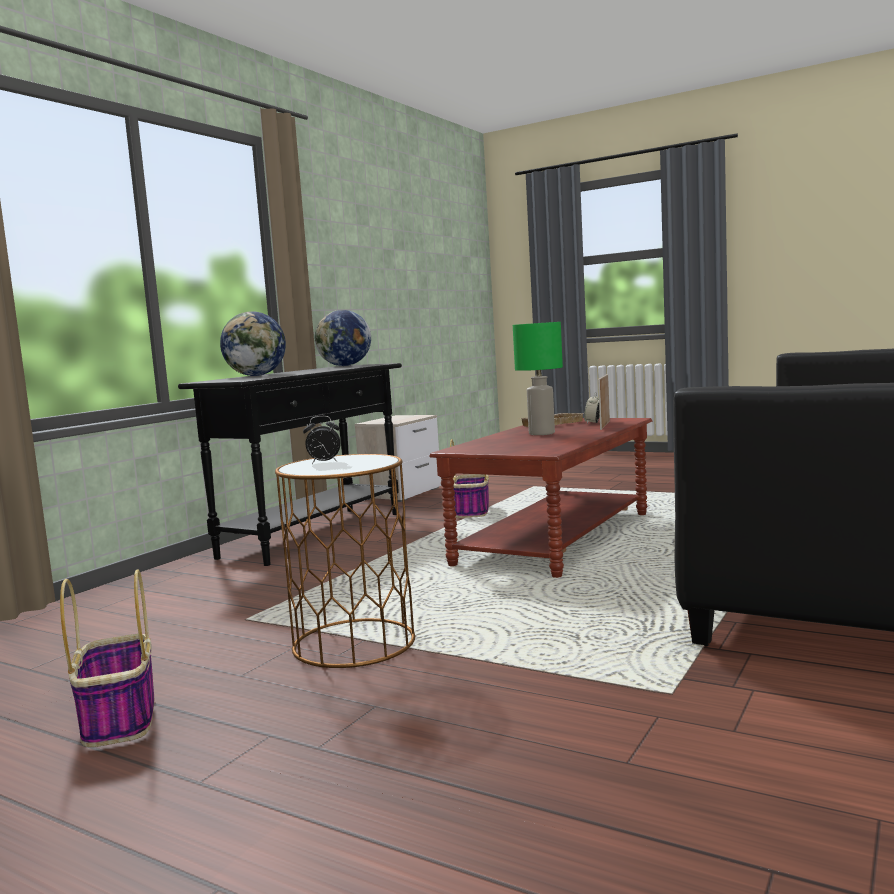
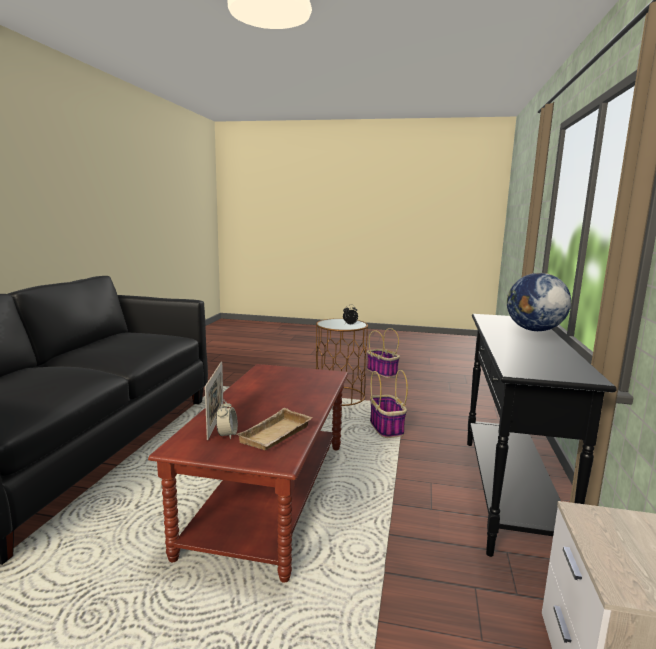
camera: 160 degrees right, 5 degrees up
globe [315,310,371,366] -> none
basket [450,439,489,518] -> basket moved to [370,370,408,438]
green table lamp [513,322,563,435] -> none

